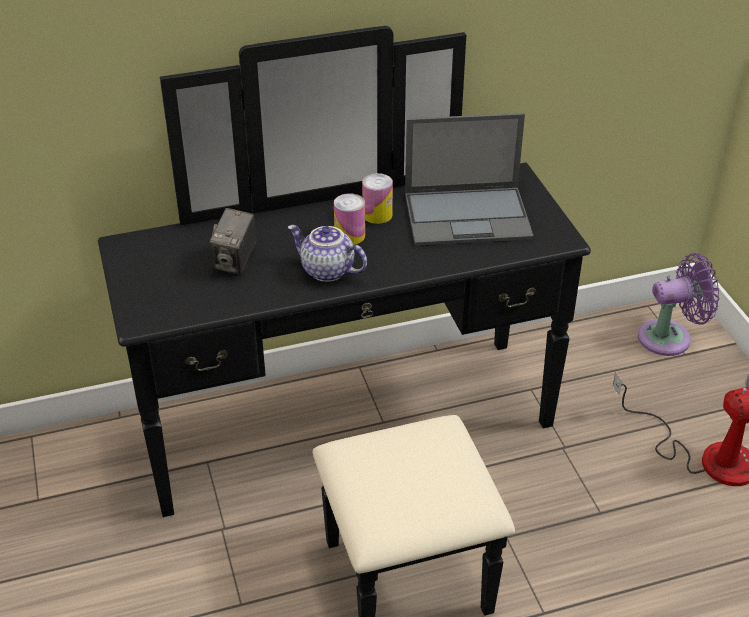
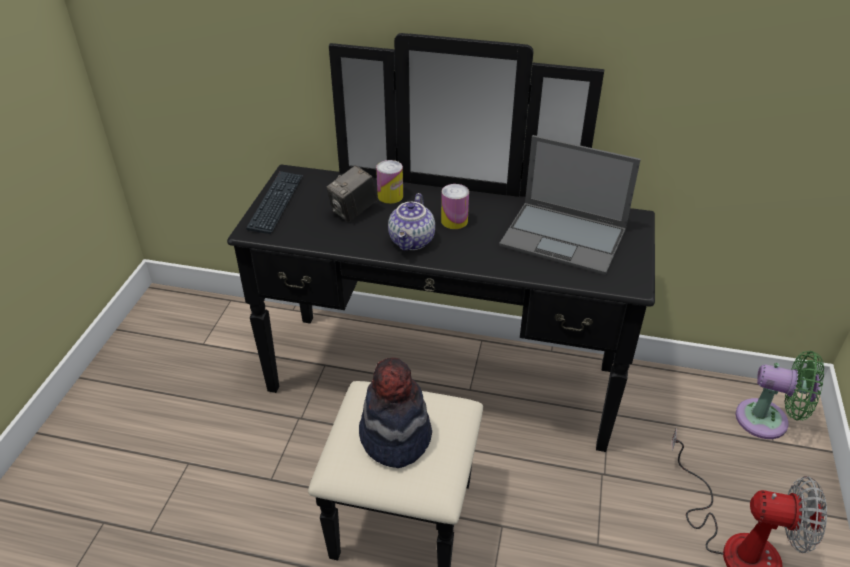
camera: 30 degrees right, 0 degrees up
teapot [288,225,367,282] -> teapot turned 135 degrees counterclockwise [388,193,435,251]
can [362,173,393,224] -> can moved to [376,160,403,204]
purple fan [638,253,719,356] -> green fan [736,351,824,439]
none -> keyboard [246,171,303,234]
none -> hat [359,358,432,468]

